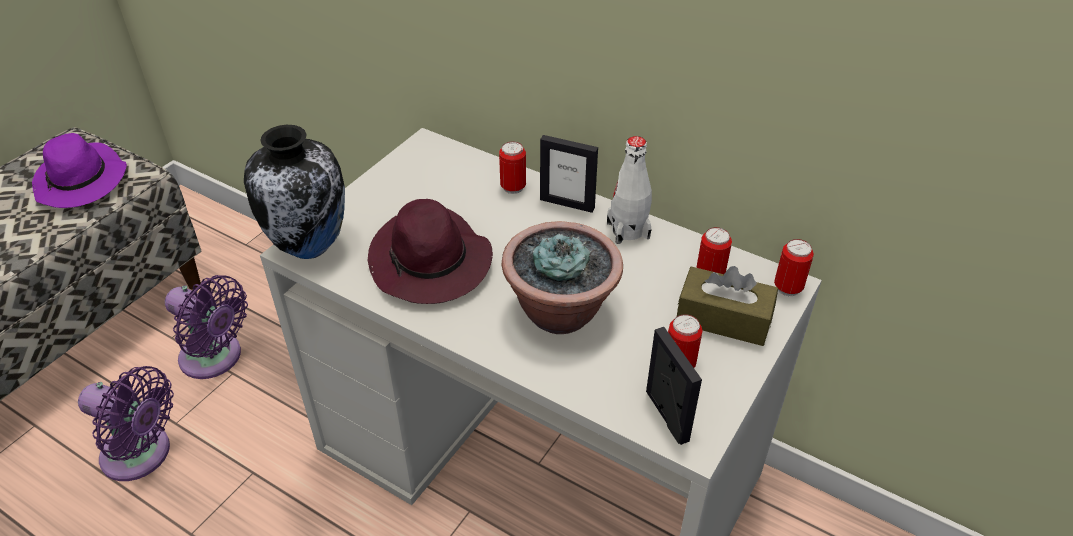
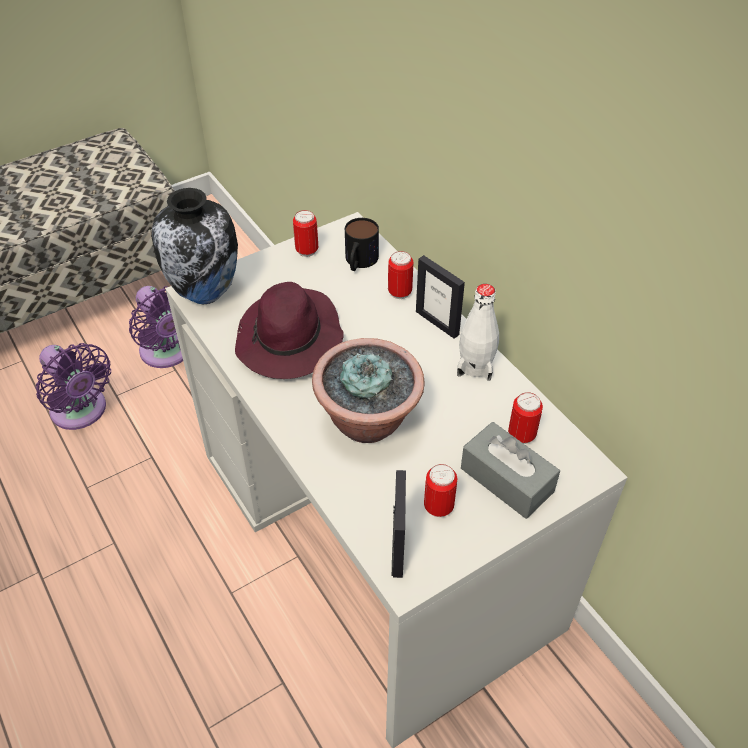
camera: 25 degrees right, 5 degrees up
purple hat [32,133,127,208] -> none
brown tissue box [677,266,778,346] -> grey tissue box [461,422,560,519]
can [774,239,814,296] -> can moved to [293,210,318,257]
none -> mug [345,218,379,271]

